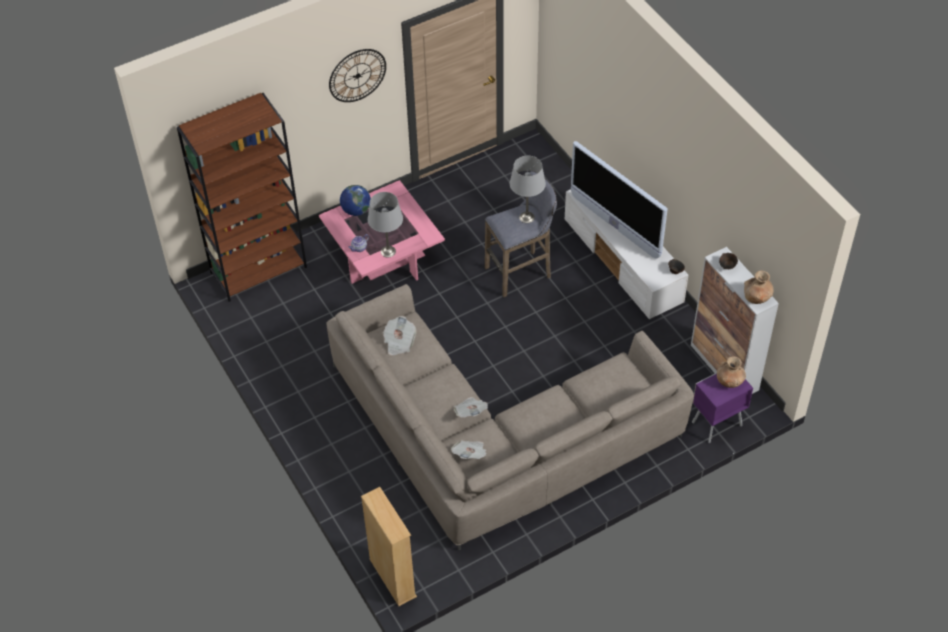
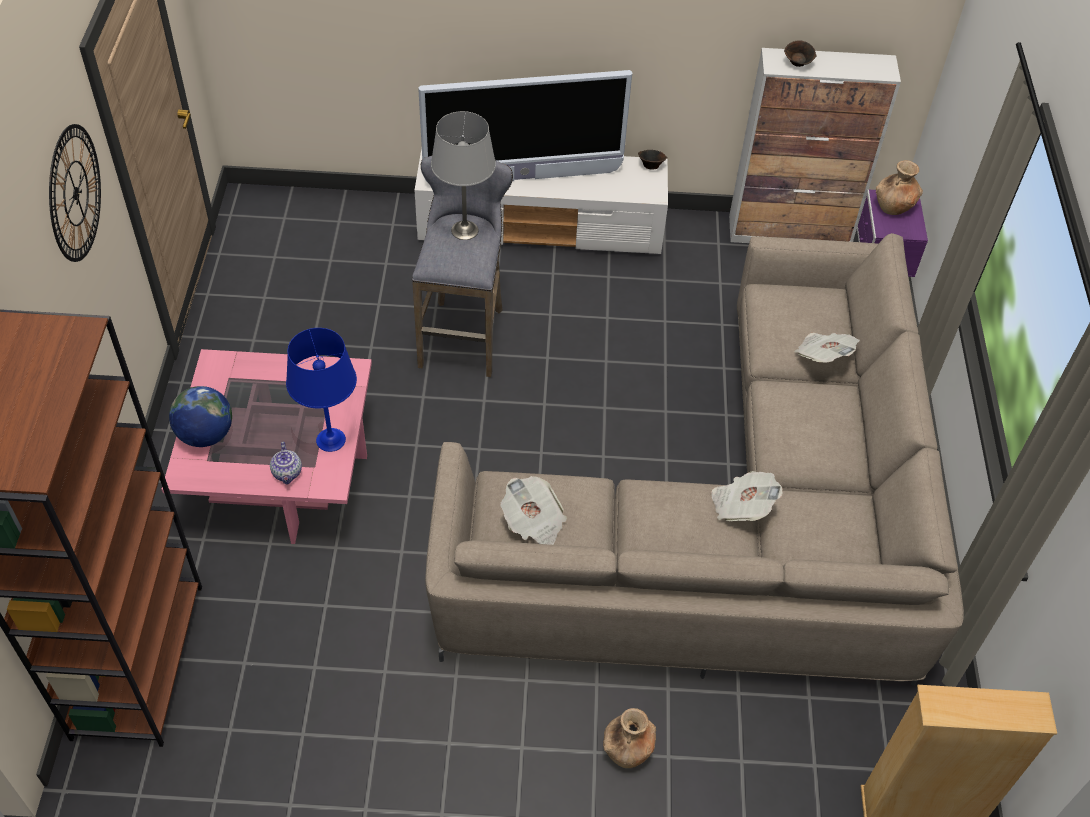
camera: 60 degrees left, 0 degrees up
grey table lamp [368,192,403,258] -> blue table lamp [286,328,357,452]
newspaper [451,440,487,459] -> newspaper moved to [794,333,860,362]
brown vase [744,271,774,304] -> brown vase moved to [603,708,656,768]

